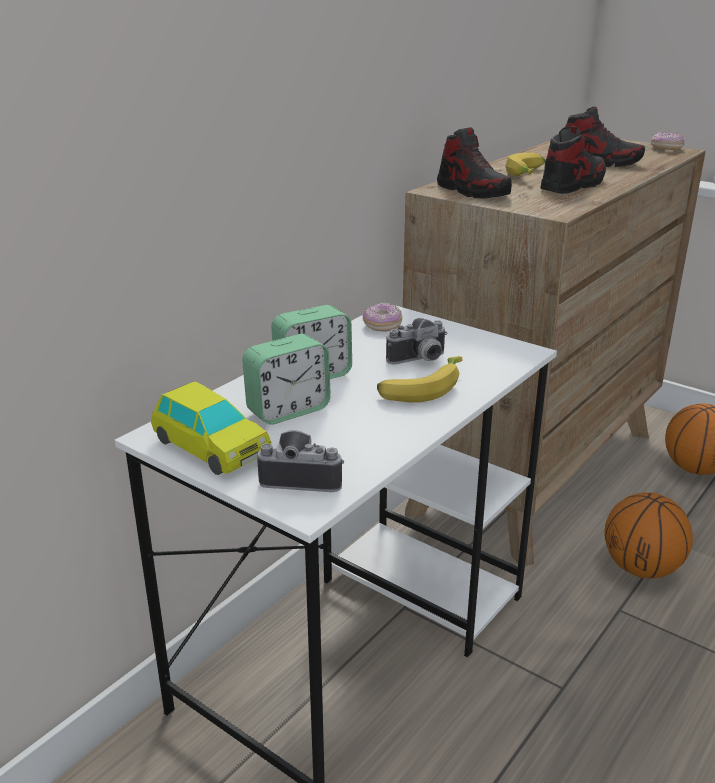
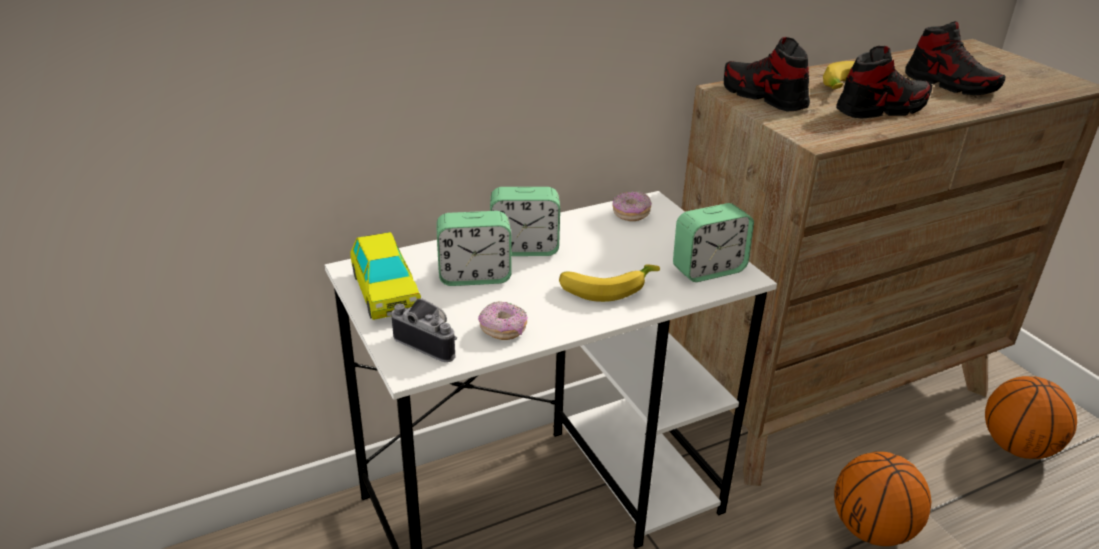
camera: 25 degrees right, 5 degrees up
camera [386,318,447,364] -> none
shoe [437,127,512,198] -> shoe turned 150 degrees clockwise [724,37,810,111]
donut [651,132,684,150] -> donut moved to [478,301,528,340]
none -> alarm clock [673,203,754,282]

